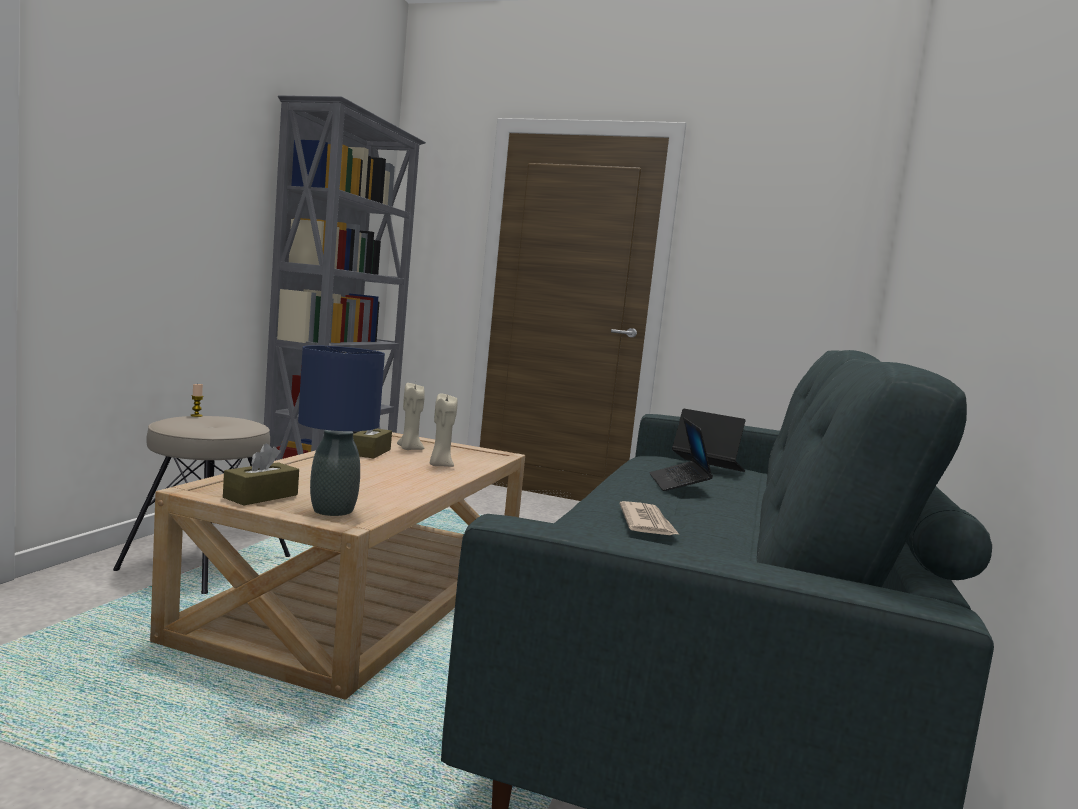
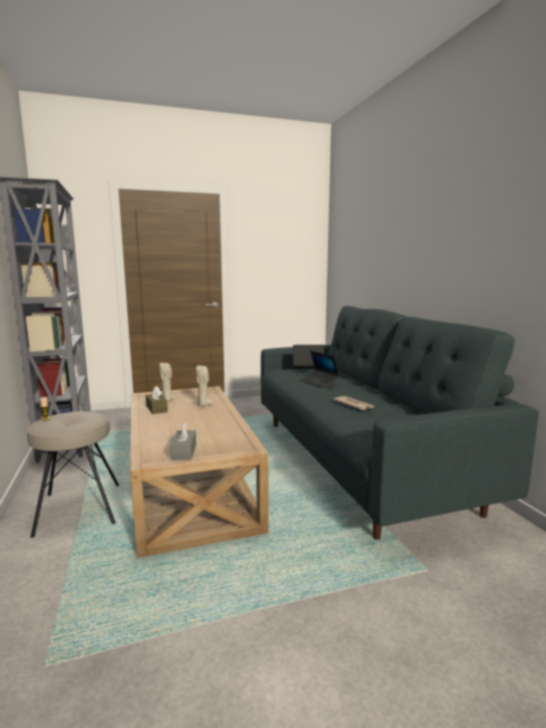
camera: 35 degrees left, 5 degrees up
brown tissue box [223,444,299,506] -> grey tissue box [170,422,196,460]
blue table lamp [298,345,385,516] -> none

